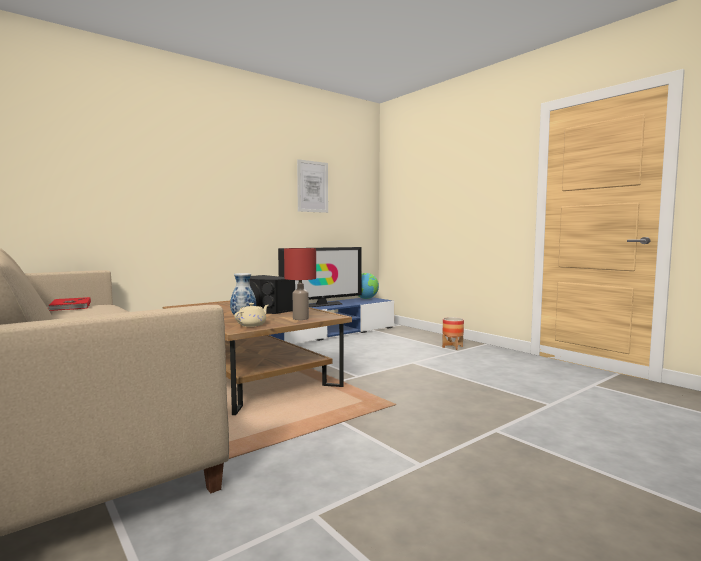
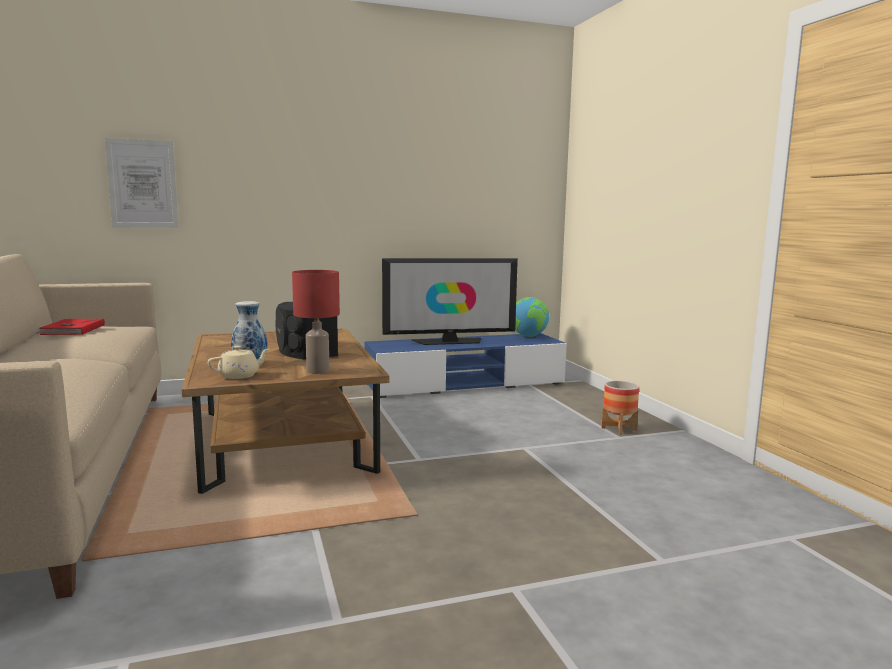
camera: 20 degrees right, 5 degrees up
picture [297,159,328,213] -> picture moved to [105,138,179,228]

